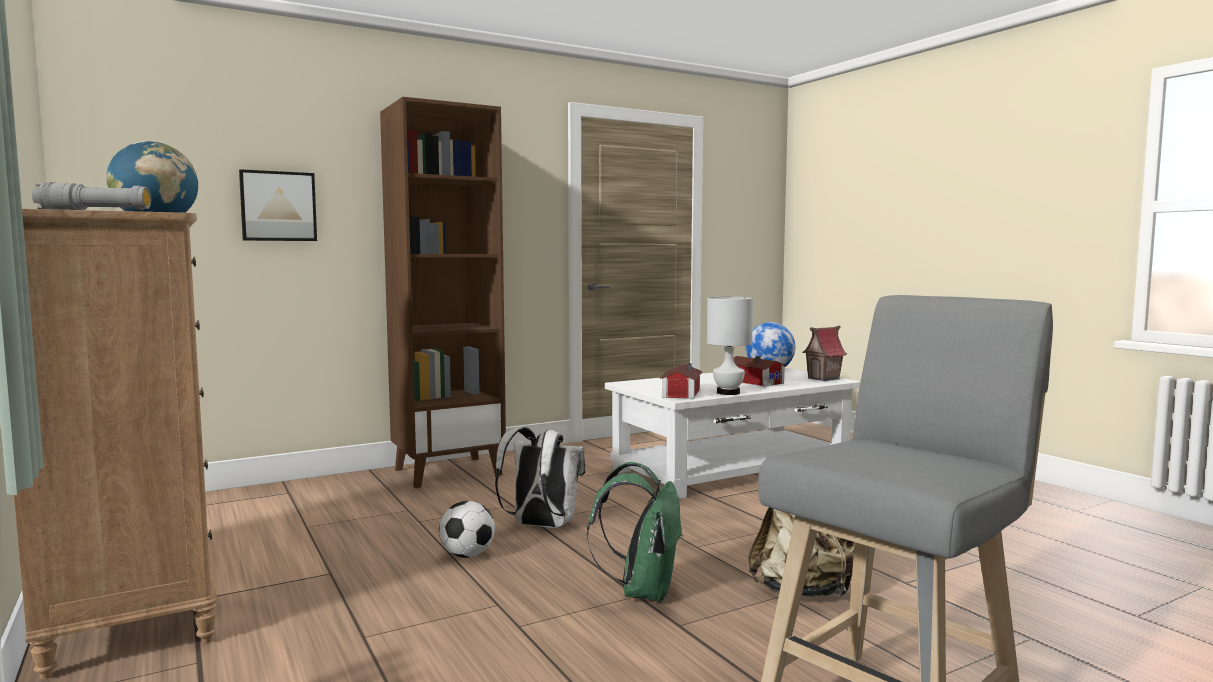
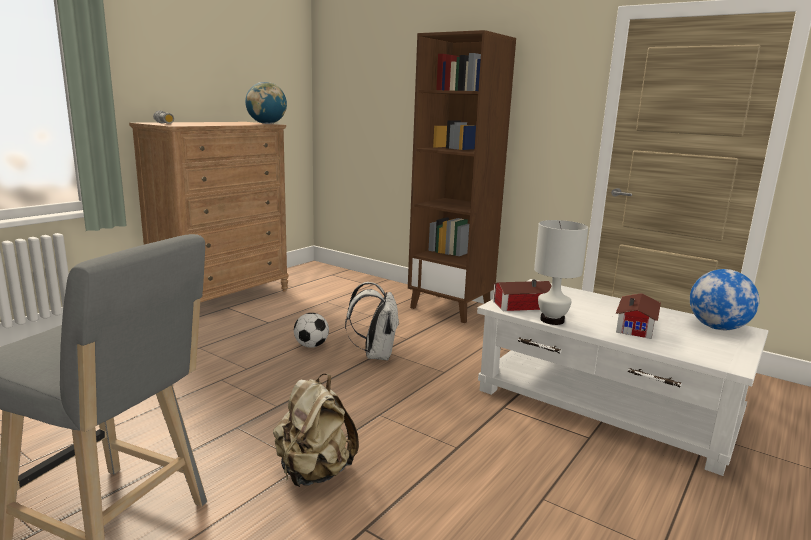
camera: 65 degrees right, 10 degrees up
picture [239,169,317,241] -> none
green backpack [587,462,683,602] -> none
toy house [802,326,847,381] -> none

